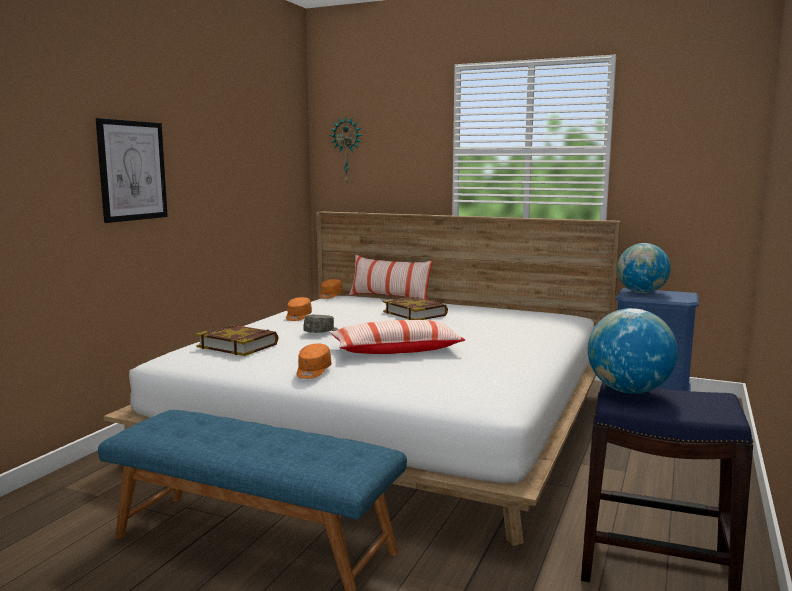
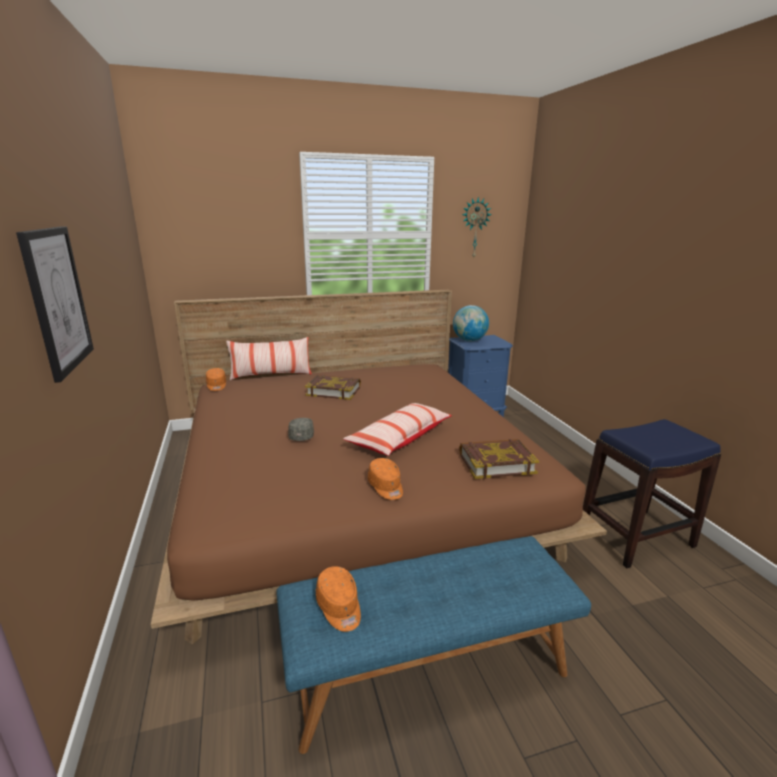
camera: 40 degrees left, 10 degrees up
white bed [103,212,621,546] -> brown bed [151,290,607,644]
book [196,324,278,356] -> book moved to [459,439,539,479]
orange cap [286,297,312,321] -> orange cap moved to [316,566,361,632]
wall clock [330,117,362,185] -> wall clock moved to [462,197,491,257]
globe [588,308,678,394] -> none

